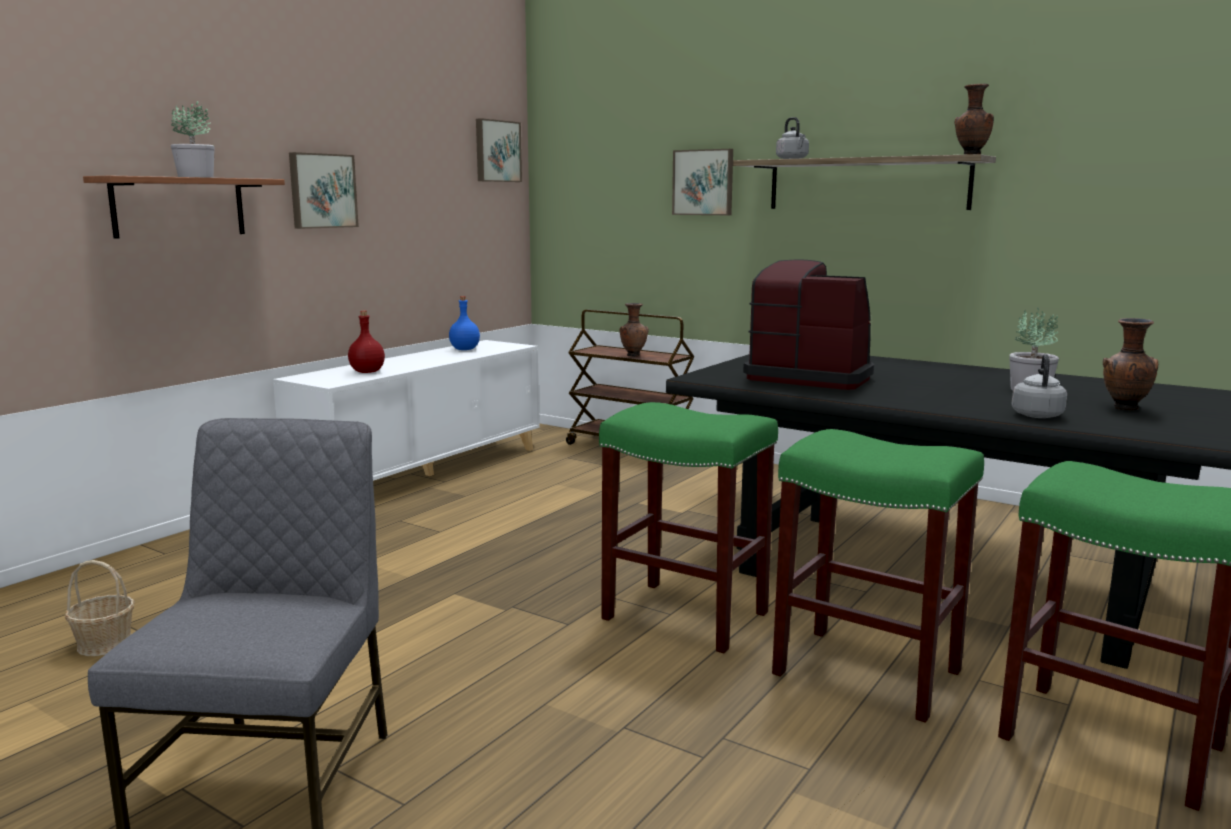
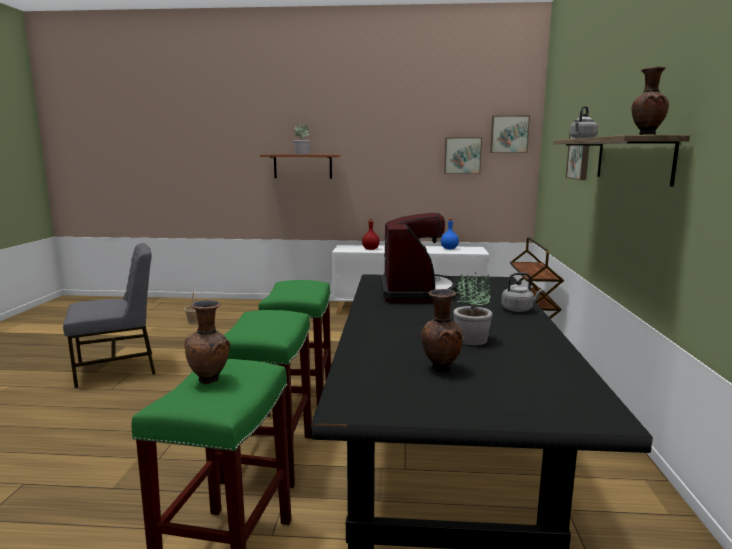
camera: 60 degrees right, 0 degrees up
picture [289,152,359,229] -> picture moved to [444,138,482,174]
brown vase [620,303,649,357] -> brown vase moved to [184,300,230,385]
grey kettle [1011,354,1067,418] -> grey kettle moved to [501,272,543,312]

